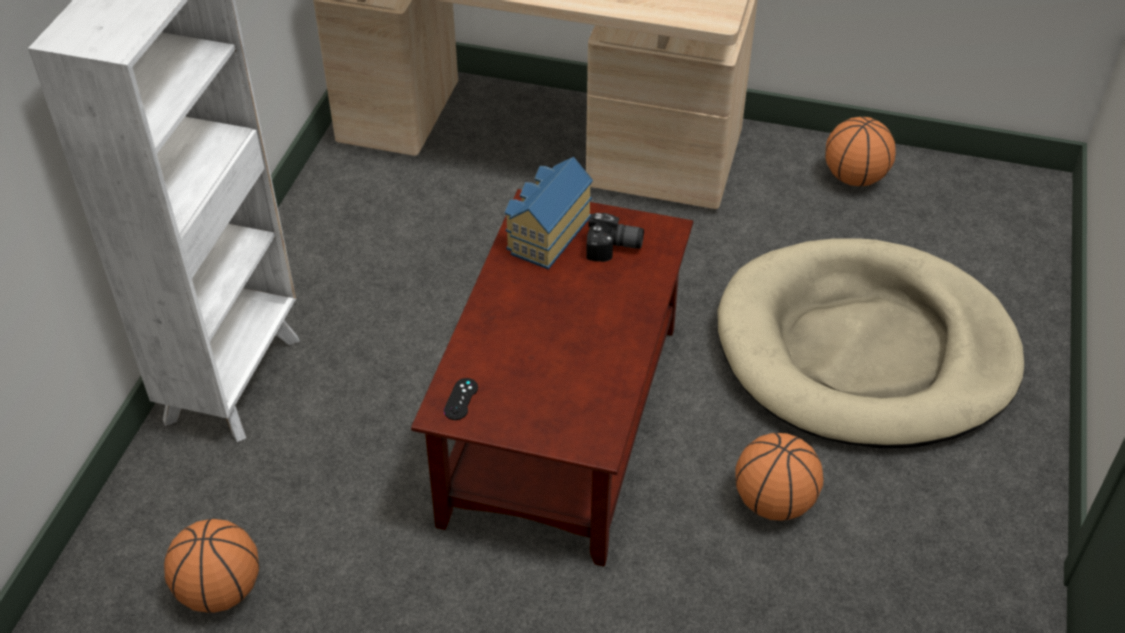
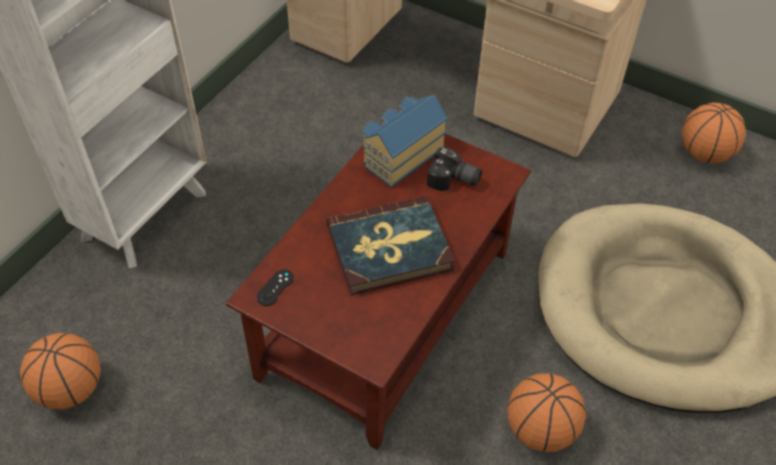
camera: 15 degrees right, 5 degrees up
none -> book [327,196,455,295]

